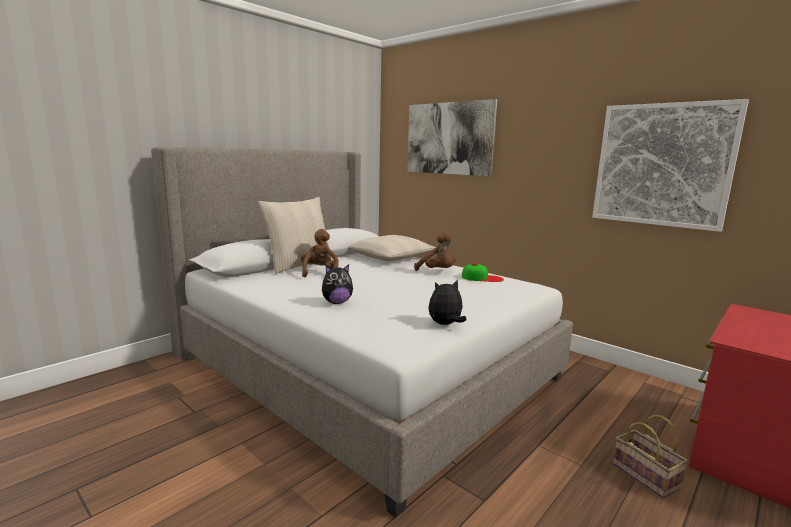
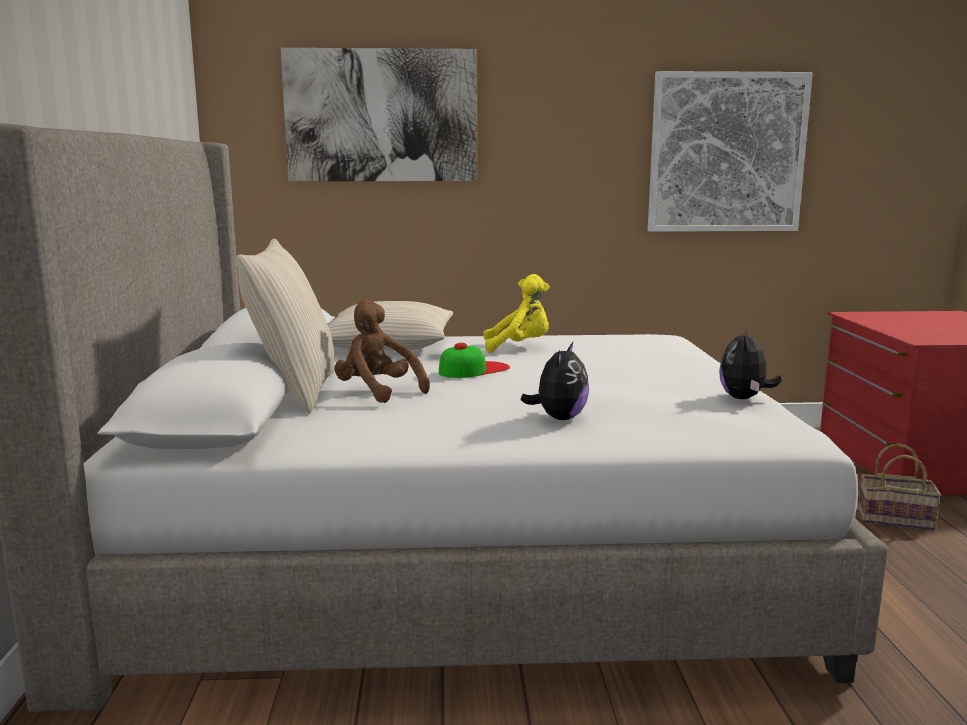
camera: 45 degrees left, 0 degrees up
brown plush toy [414,231,456,271] -> yellow plush toy [483,274,550,353]
cap [462,262,504,282] -> cap moved to [439,343,510,378]

